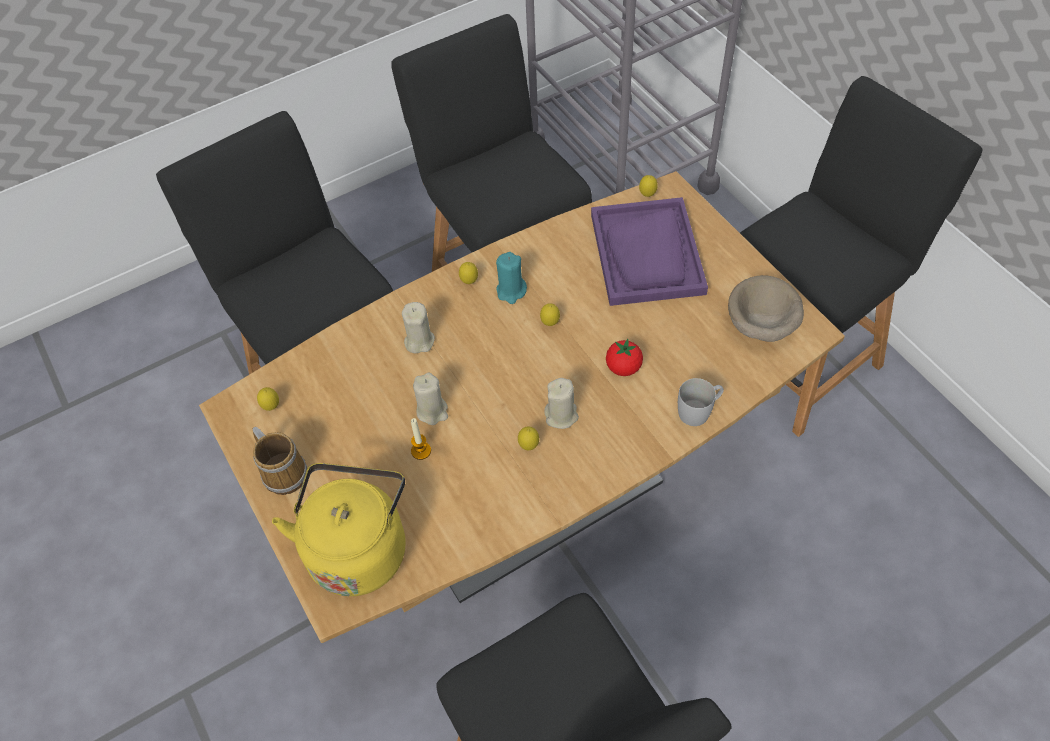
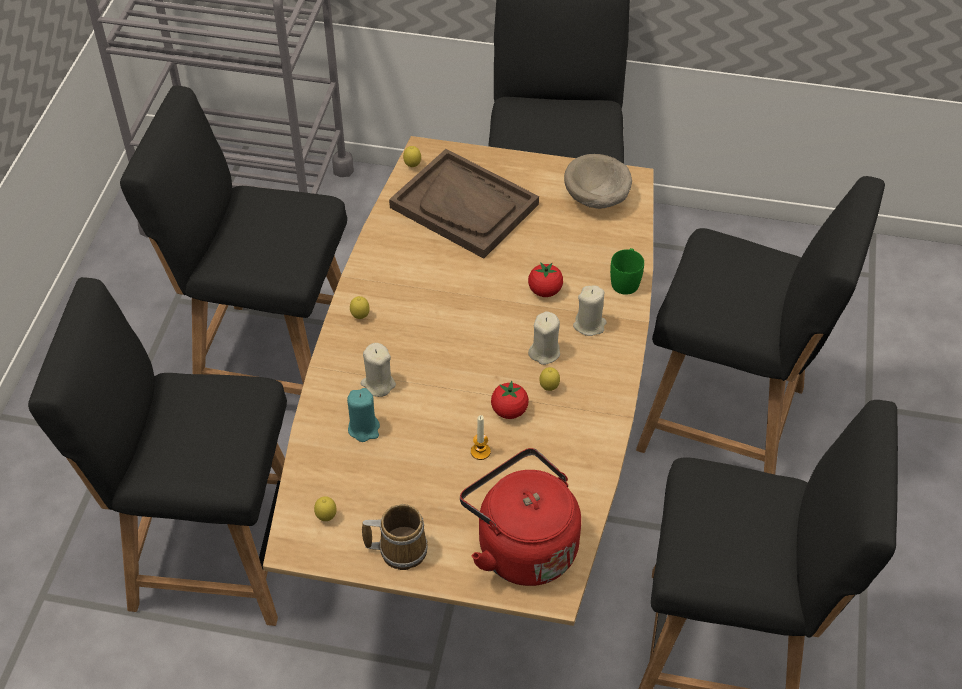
camera: 50 degrees left, 5 degrees down
yellow kettle [272,463,406,596] -> red kettle [460,448,581,586]
beige candle [413,373,448,425] -> beige candle moved to [573,286,607,336]
turquoise candle [496,252,527,304] -> turquoise candle moved to [347,388,380,442]
lemon [540,303,560,326] -> none
purple tray [591,197,708,306] -> brown tray [389,149,539,259]
white mug [678,378,724,426] -> green mug [610,248,644,295]
none -> tomato [491,381,529,419]
none -> black chair [636,176,885,475]

